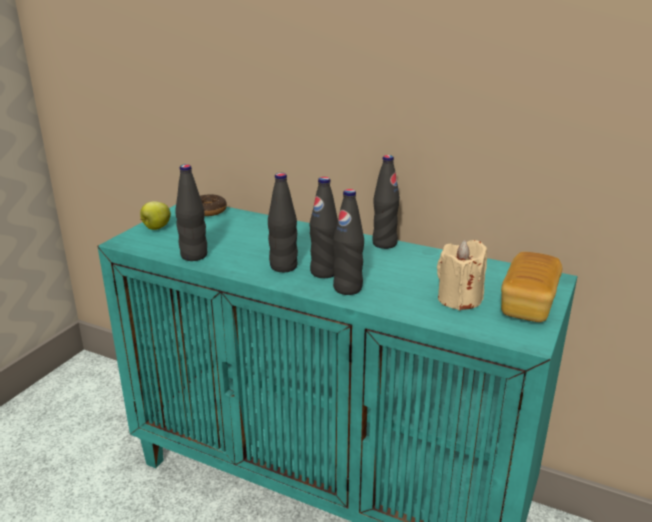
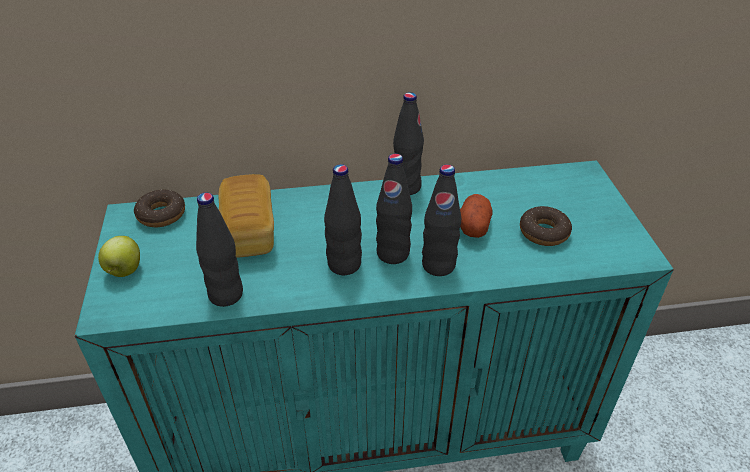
camera: 35 degrees left, 15 degrees up
beige candle [437,240,487,310] -> donut [520,206,572,246]
bread [501,252,562,322] -> bread moved to [218,174,274,258]
none -> potato [460,194,493,238]

